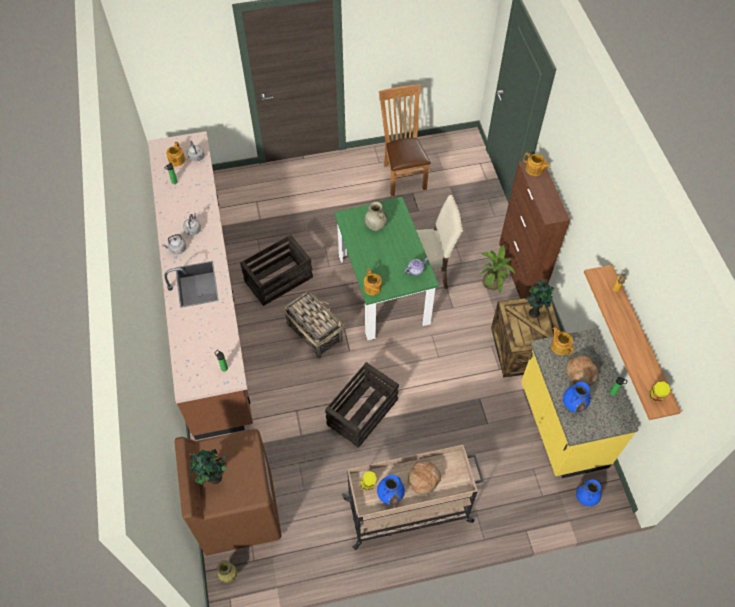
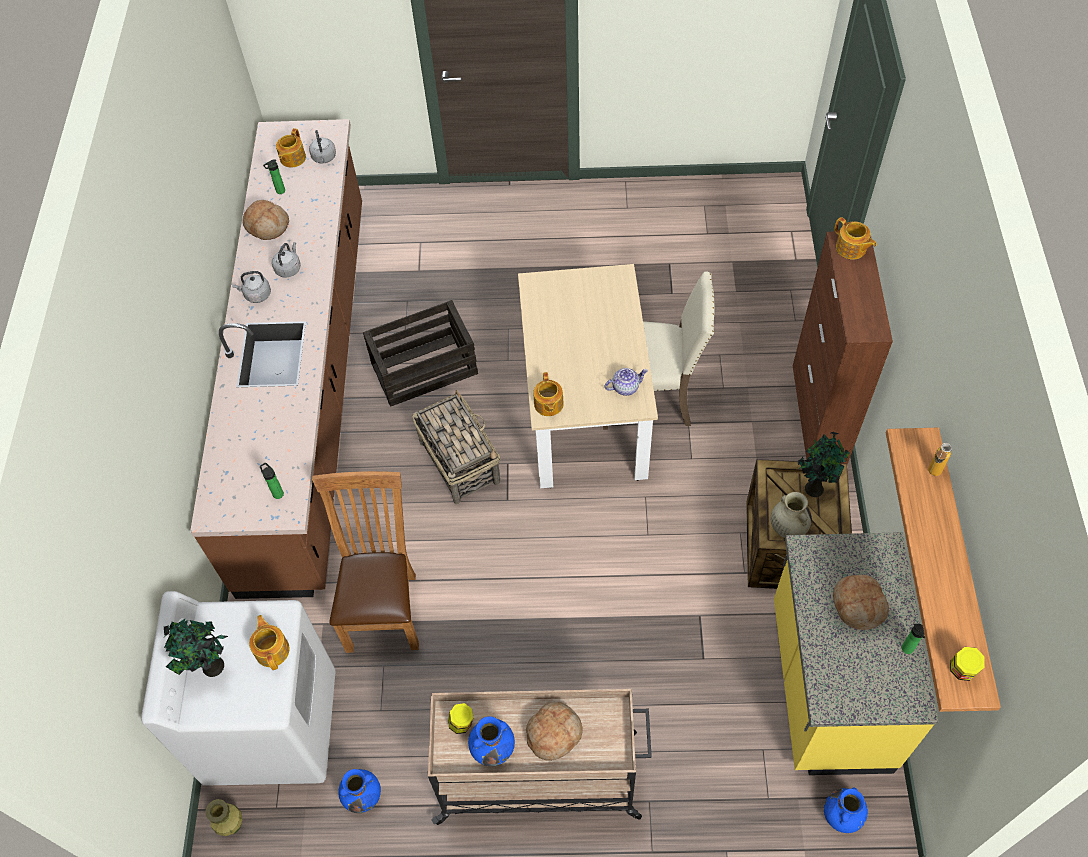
camera: 15 degrees right, 0 degrees up
brown washing machine [175,429,282,556] -> white washing machine [141,591,336,786]
crate [325,362,399,448] -> none
green dining table [334,197,439,340] -> beige dining table [518,264,658,488]
beige vase [365,202,387,231] -> beige vase moved to [771,492,812,538]
brown chair [379,84,431,196] -> brown chair moved to [312,471,419,653]
potted plant [480,245,515,293] -> none
teapot [551,327,574,355] -> teapot moved to [249,615,290,670]
blue vase [563,382,591,413] -> blue vase moved to [338,769,381,813]
none -> bread [243,200,289,240]

